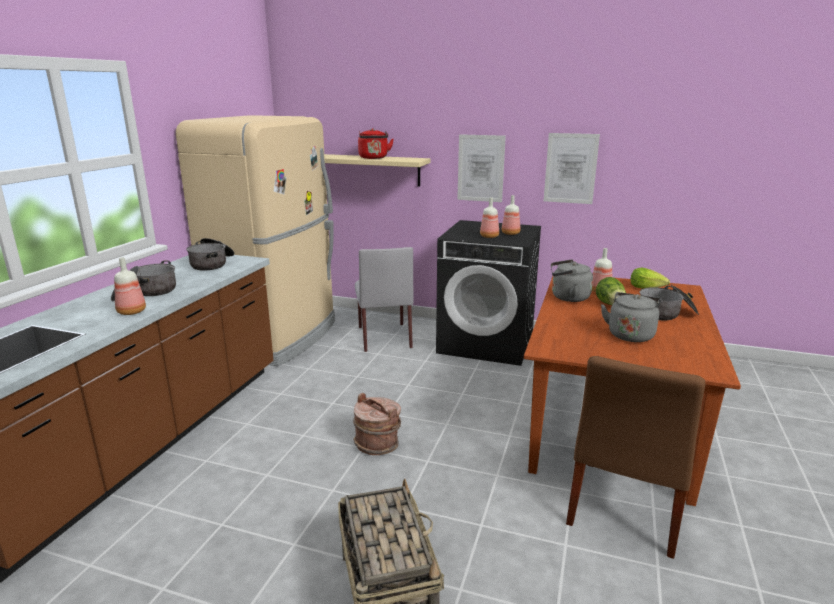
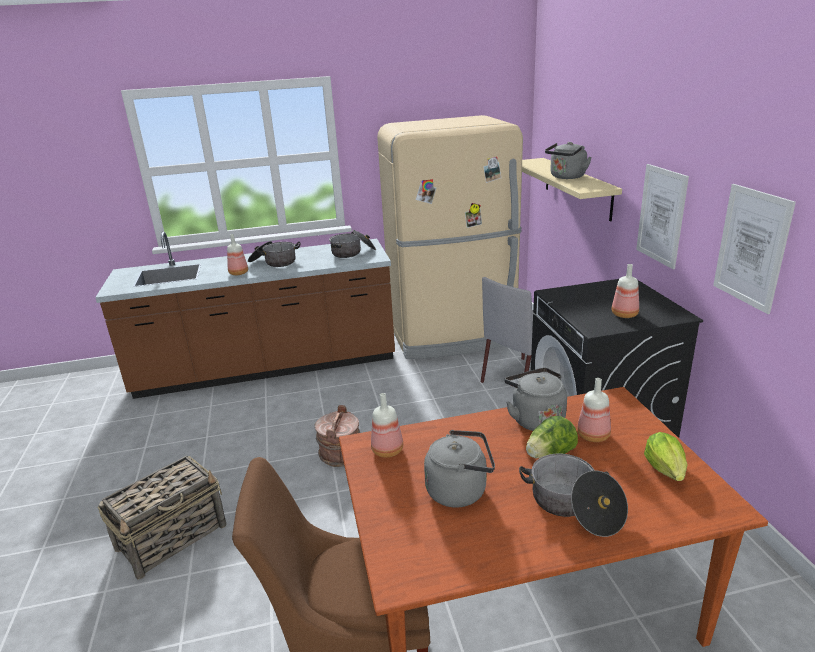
camera: 60 degrees right, 5 degrees up
red kettle [358,128,394,159] -> grey kettle [545,142,592,179]
bottle [480,197,499,238] -> bottle moved to [371,393,403,458]

